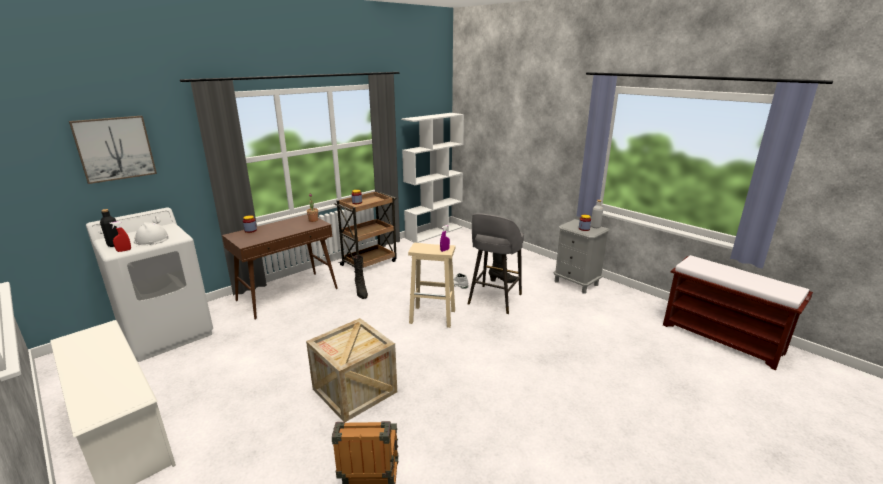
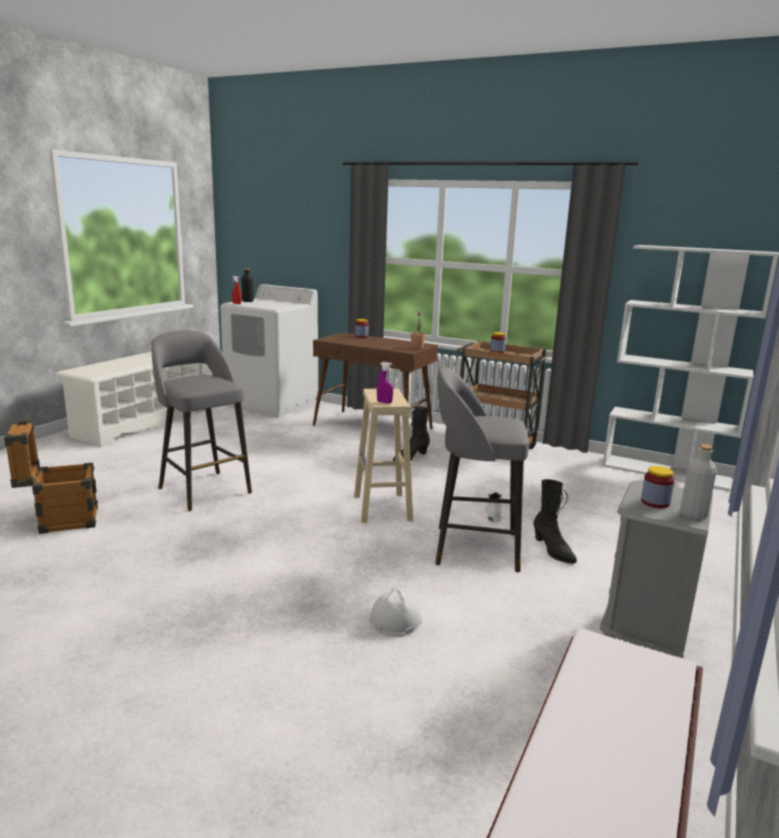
camera: 70 degrees right, 5 degrees down
picture [69,116,157,184] -> none
white hard hat [134,222,169,245] -> white hard hat moved to [370,587,422,637]
crate [306,318,397,422] -> grey stool [151,330,252,511]

